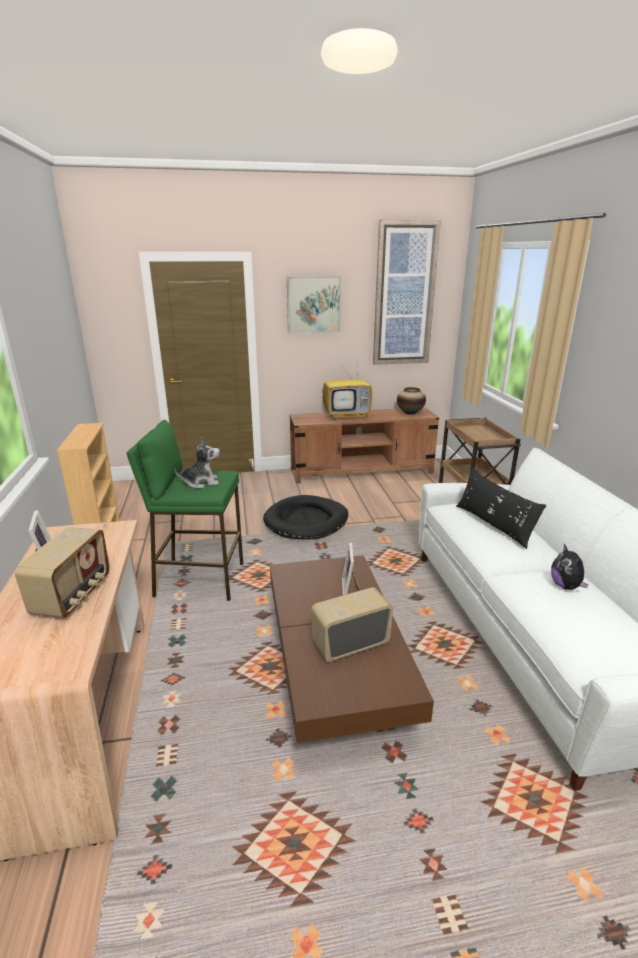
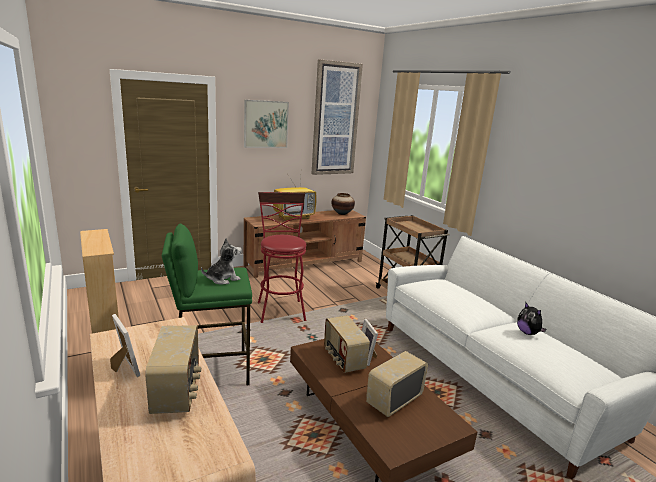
camera: 20 degrees left, 5 degrees down
black dog bed [263,495,348,540] -> red stool [258,192,306,323]
black pillow [456,467,546,549] -> none
none -> radio [324,315,370,373]

